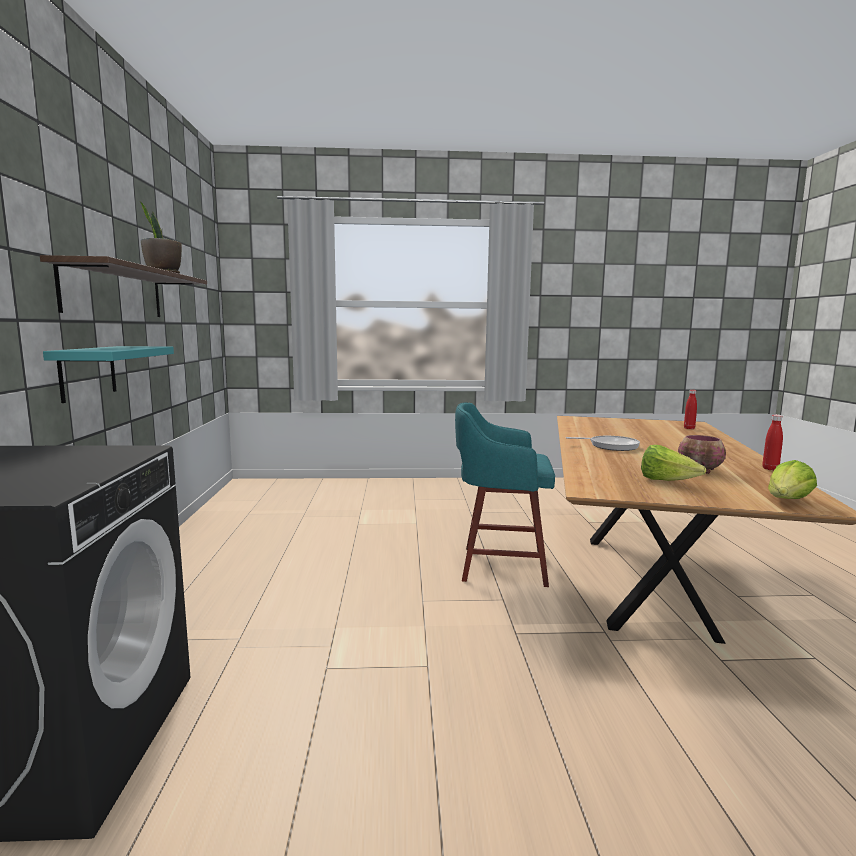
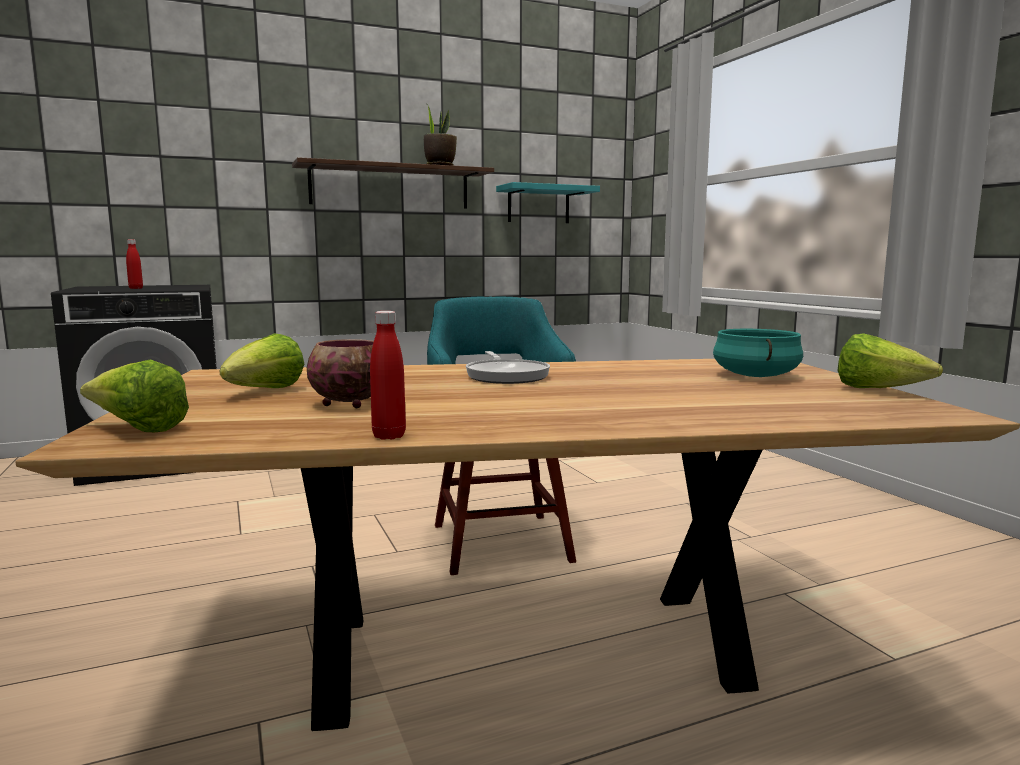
camera: 70 degrees right, 0 degrees up
turquoise shelf [43,346,174,403] -> turquoise shelf moved to [496,182,600,223]
red bottle [684,390,697,429] -> red bottle moved to [126,239,143,289]
none -> turquoise cooking pot [713,329,803,377]
none -> lettuce [837,333,943,388]

